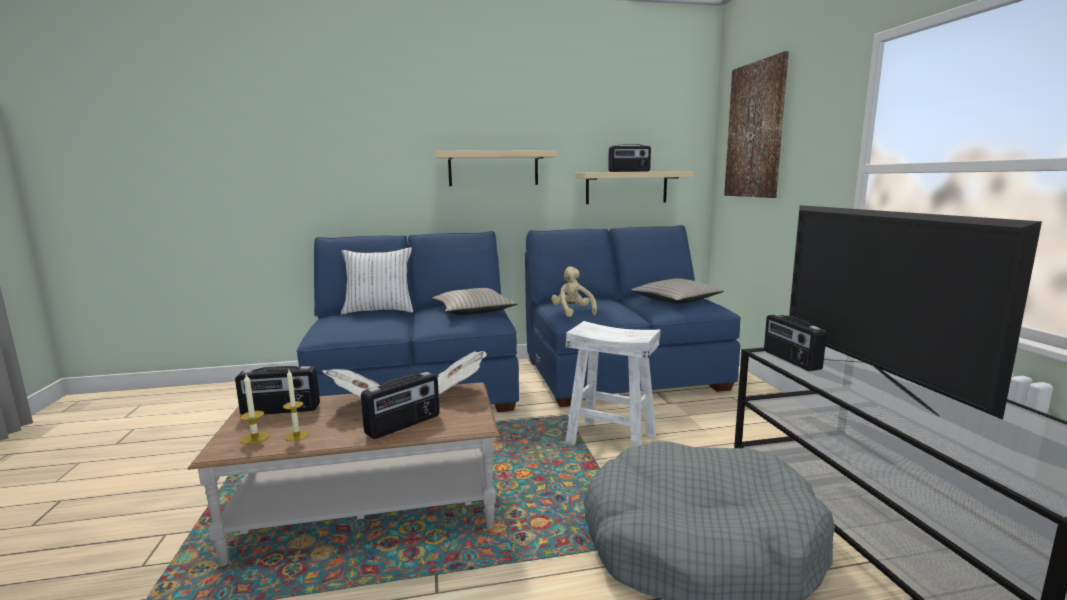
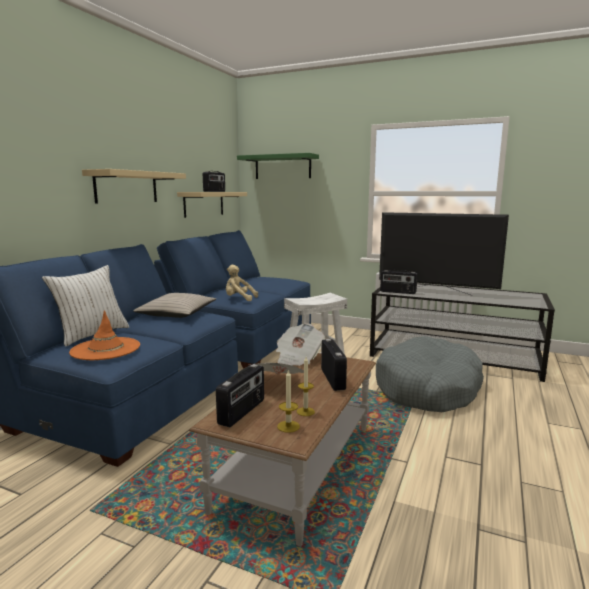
camera: 55 degrees left, 0 degrees up
beige pillow [631,278,724,304] -> none
picture [724,51,789,198] -> green shelf [237,153,319,179]
none -> orange hat [69,310,140,360]

